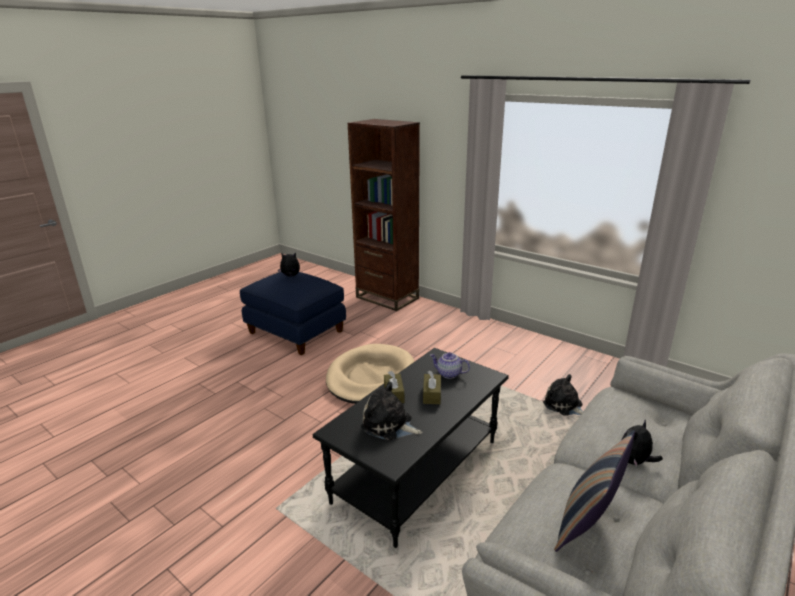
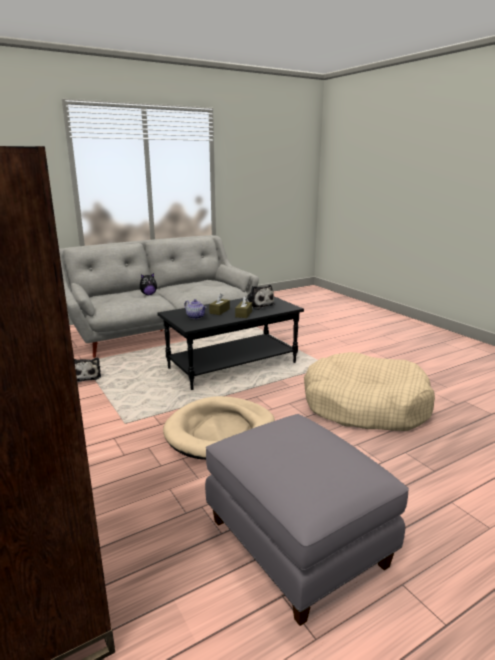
camera: 160 degrees left, 5 degrees down
blue ottoman [239,272,346,355] -> grey ottoman [205,414,409,626]
plush toy [278,253,300,277] -> none
pillow [554,430,635,552] -> none
none -> beige dog bed [304,352,435,431]

